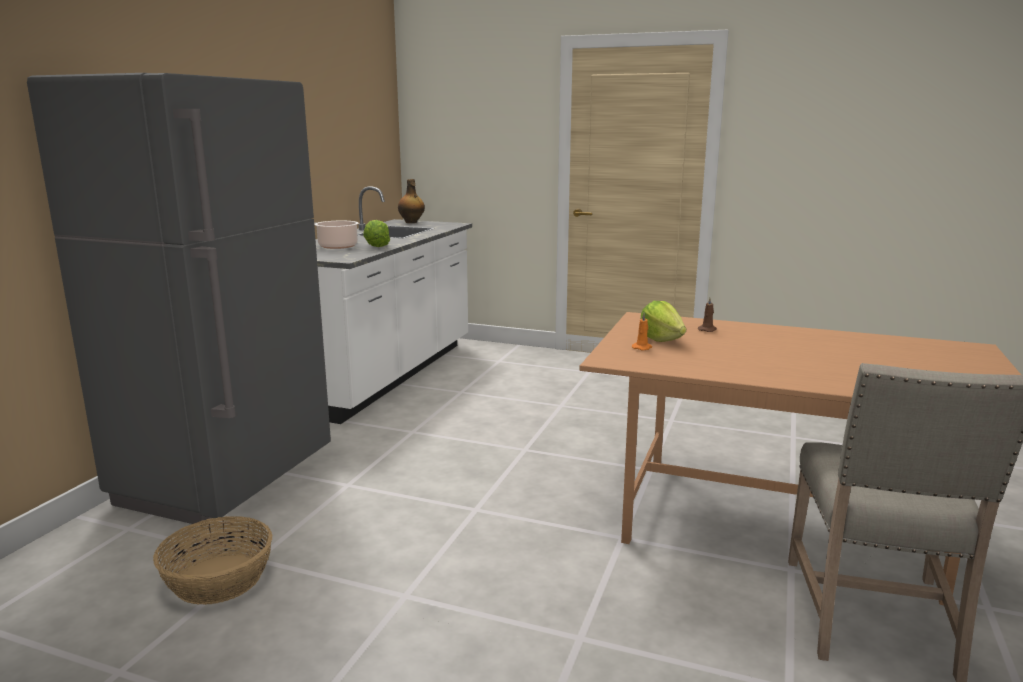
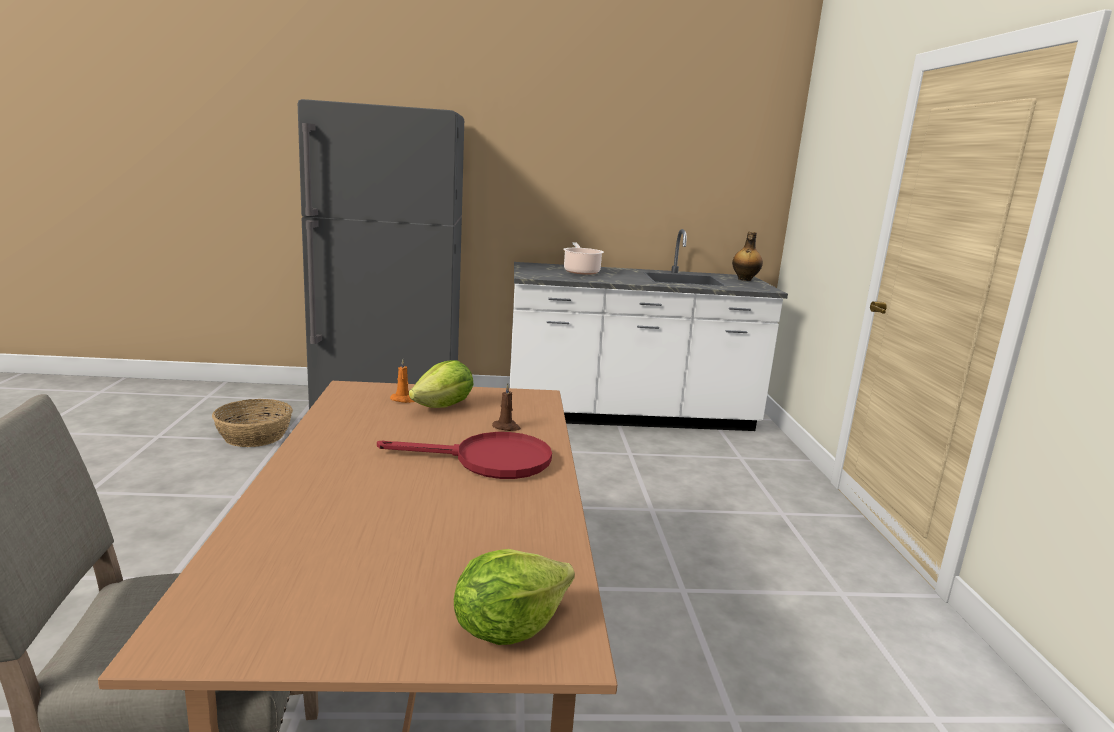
camera: 65 degrees right, 0 degrees up
lettuce [363,220,390,247] -> lettuce moved to [454,549,575,645]
none -> red frying pan [377,432,552,479]

